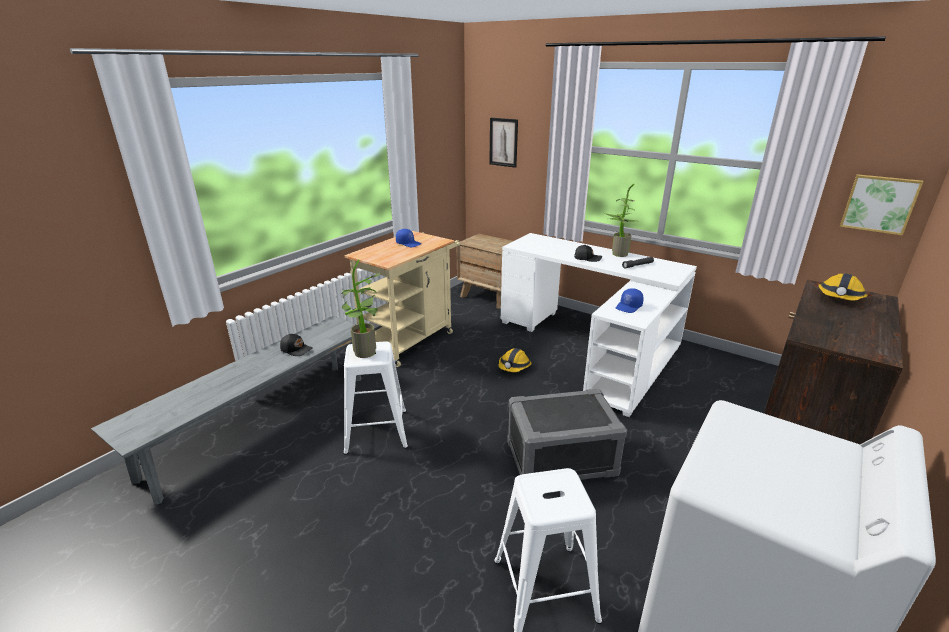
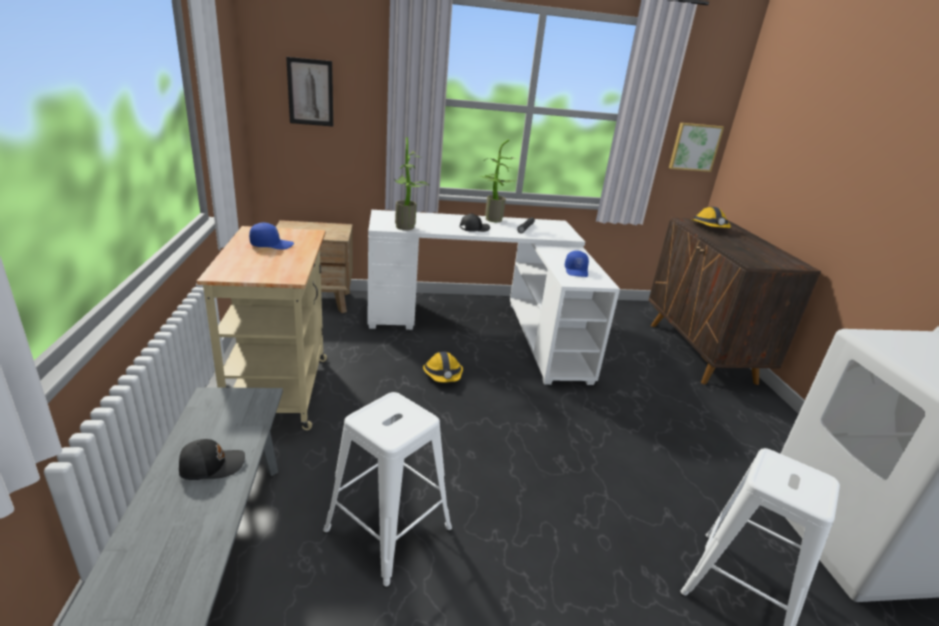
camera: 45 degrees left, 0 degrees up
potted plant [341,260,381,358] -> potted plant moved to [394,137,429,230]
grey storage box [507,388,627,480] -> none

